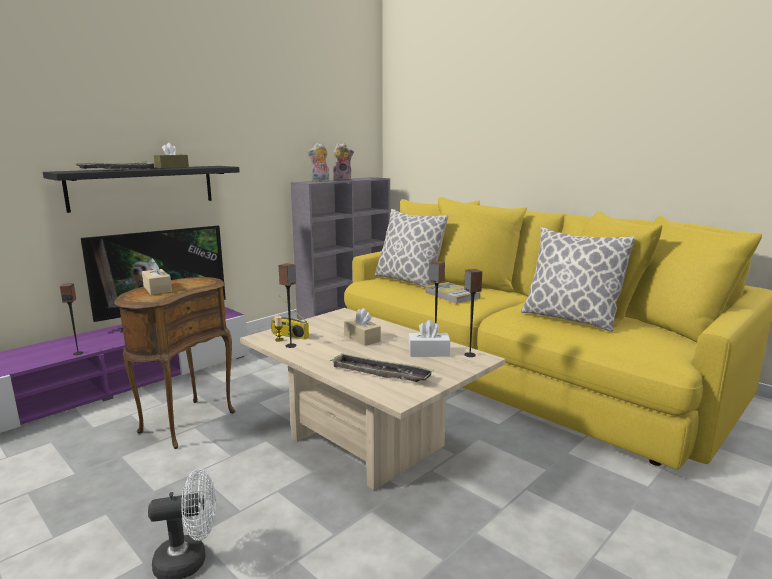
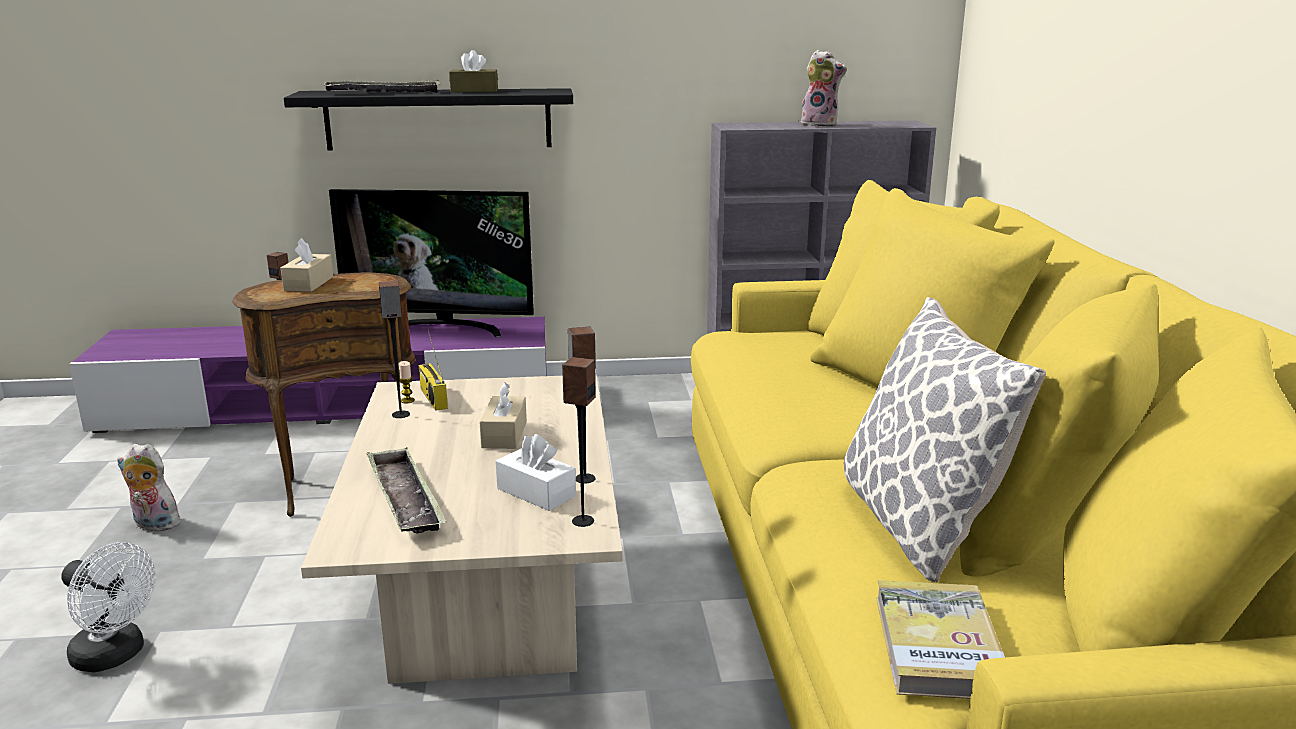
camera: 40 degrees right, 5 degrees up
plush toy [307,143,330,182] -> plush toy moved to [117,444,180,531]
pillow [375,209,448,287] -> none
book [425,282,480,304] -> book moved to [876,580,1005,699]

